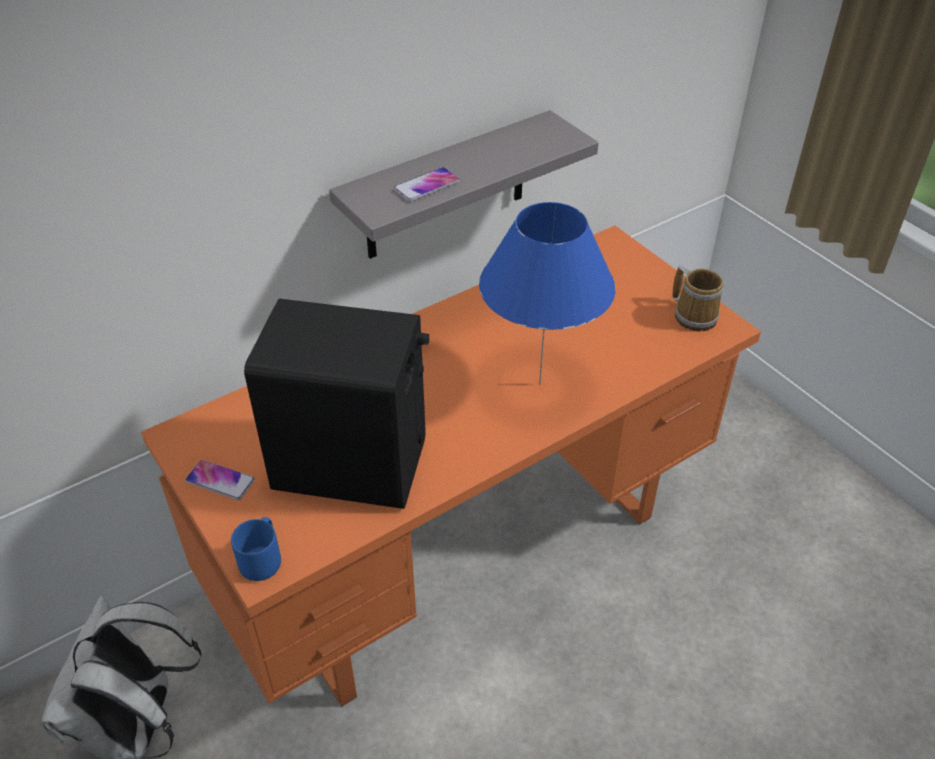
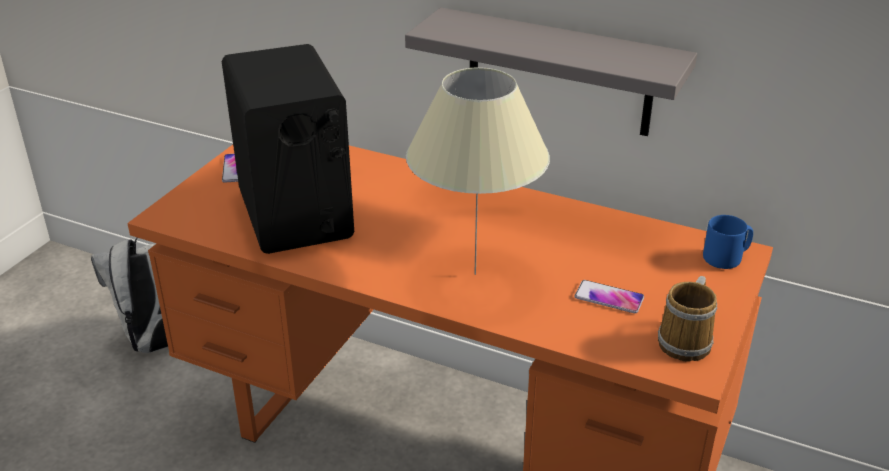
camera: 60 degrees right, 10 degrees down
blue mug [231,517,281,581] -> blue mug moved to [703,215,753,269]
phone [394,167,460,202] -> phone moved to [574,280,644,313]
blue table lamp [479,202,615,385] -> beige table lamp [406,67,550,275]

